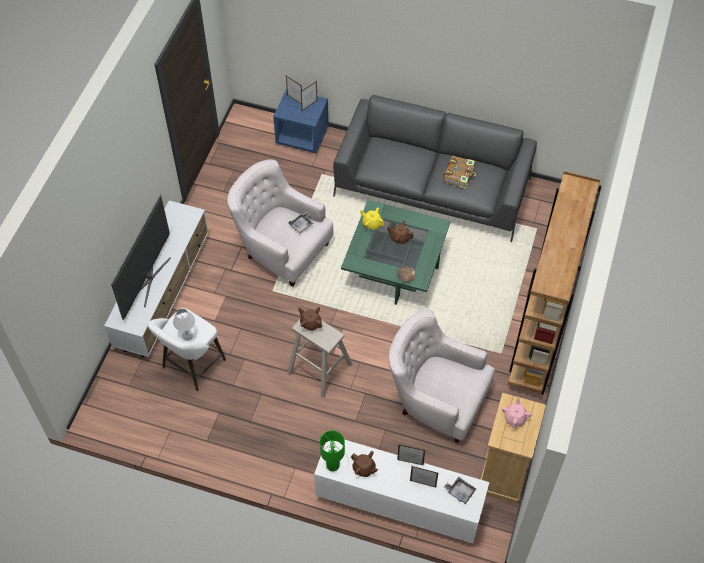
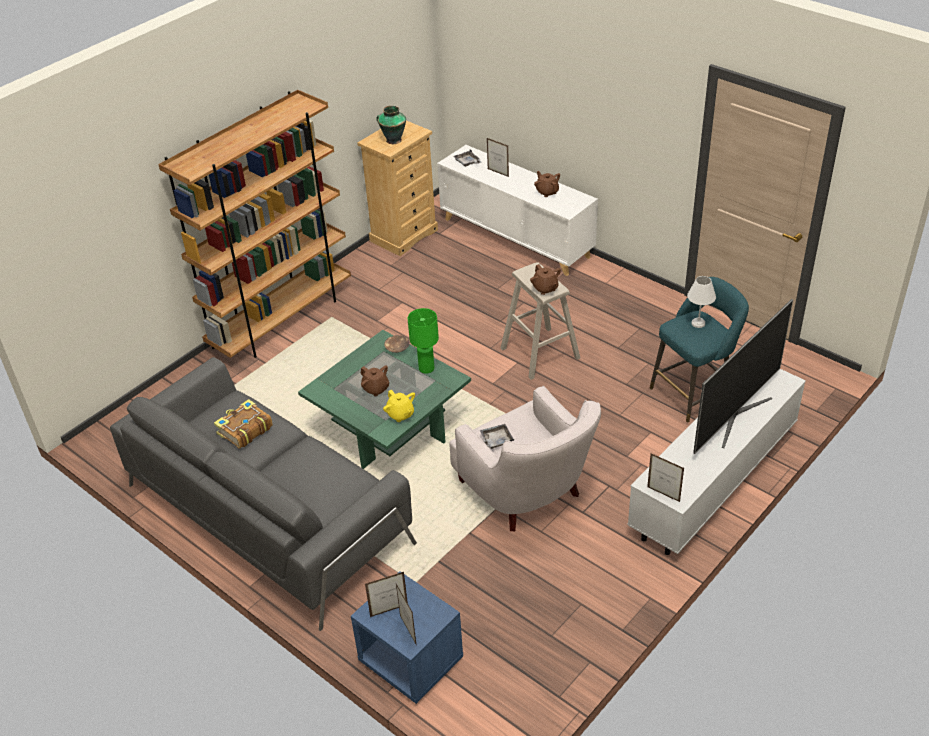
camera: 155 degrees left, 15 degrees down
white stool [148,308,226,391] -> turquoise stool [650,277,749,422]
green table lamp [320,430,345,471] -> green table lamp moved to [408,308,439,374]
white armchair [389,310,495,443] -> none
picture frame [397,445,425,465] -> picture frame moved to [647,453,684,502]
pink teapot [502,397,532,429] -> vase [376,105,406,144]

